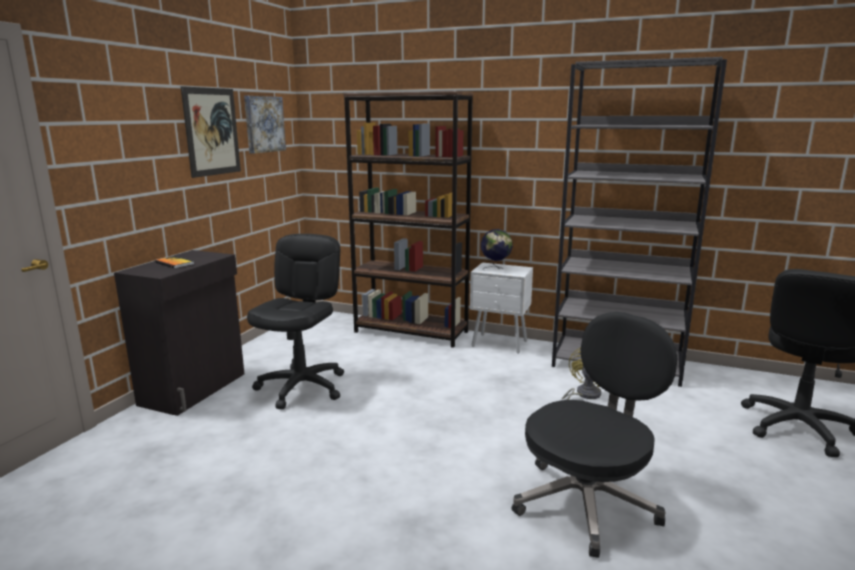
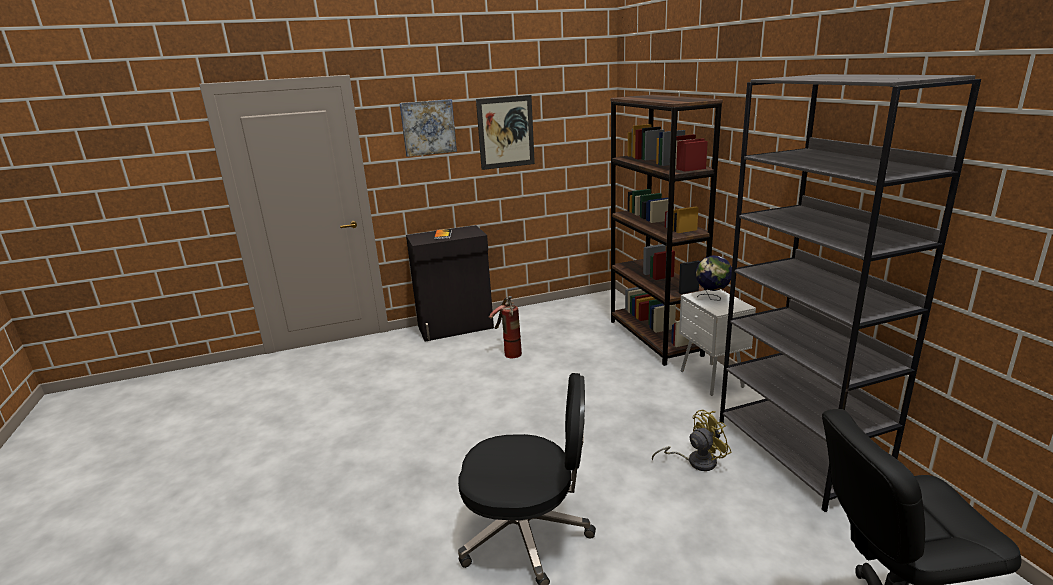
camera: 50 degrees right, 5 degrees up
picture [244,96,286,154] -> picture moved to [399,99,457,157]
black office chair [247,234,344,409] -> fire extinguisher [489,296,522,358]

